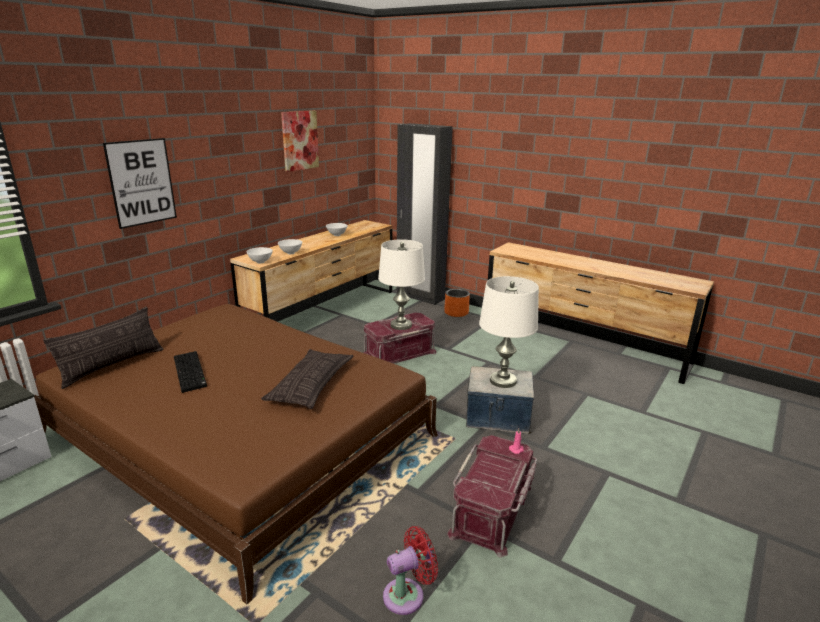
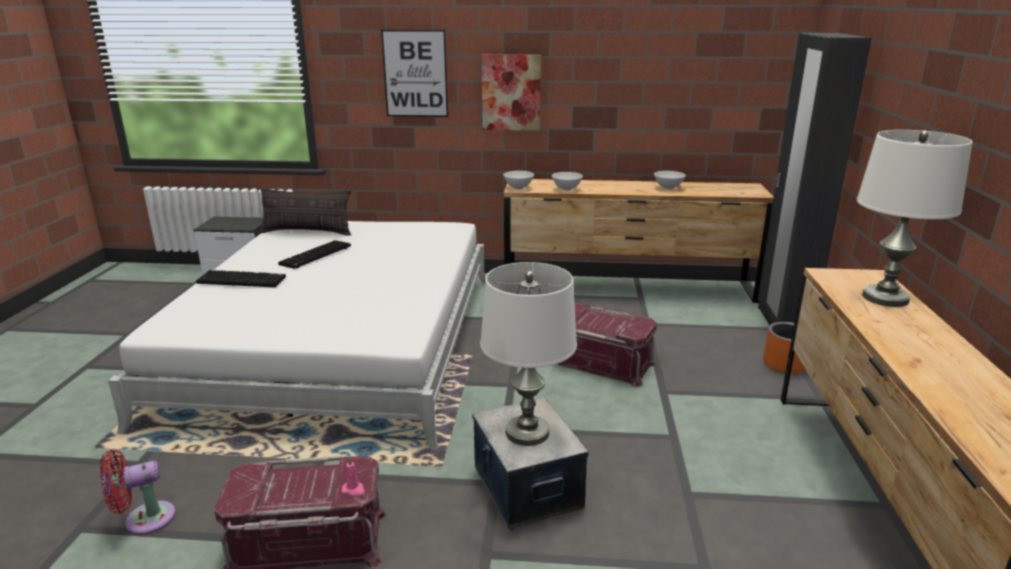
camera: 60 degrees right, 0 degrees up
brown bed [34,304,438,604] -> white bed [108,221,486,451]
pillow [261,349,354,409] -> none
picture [281,111,319,172] -> picture moved to [481,55,541,131]
white table lamp [378,239,425,330] -> white table lamp moved to [856,130,973,307]
red fan [383,526,438,615] -> red fan turned 120 degrees clockwise [100,450,176,535]
none -> keyboard [196,270,286,287]

